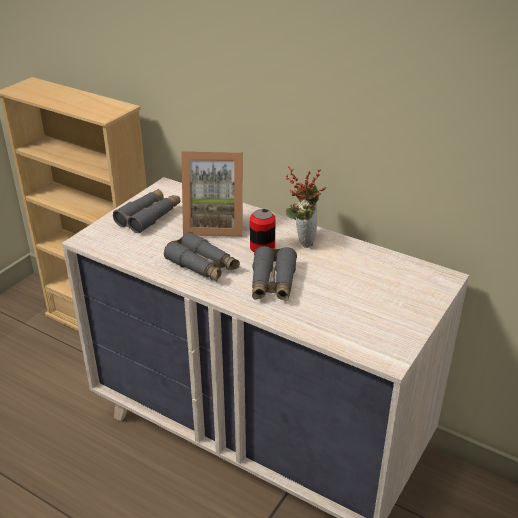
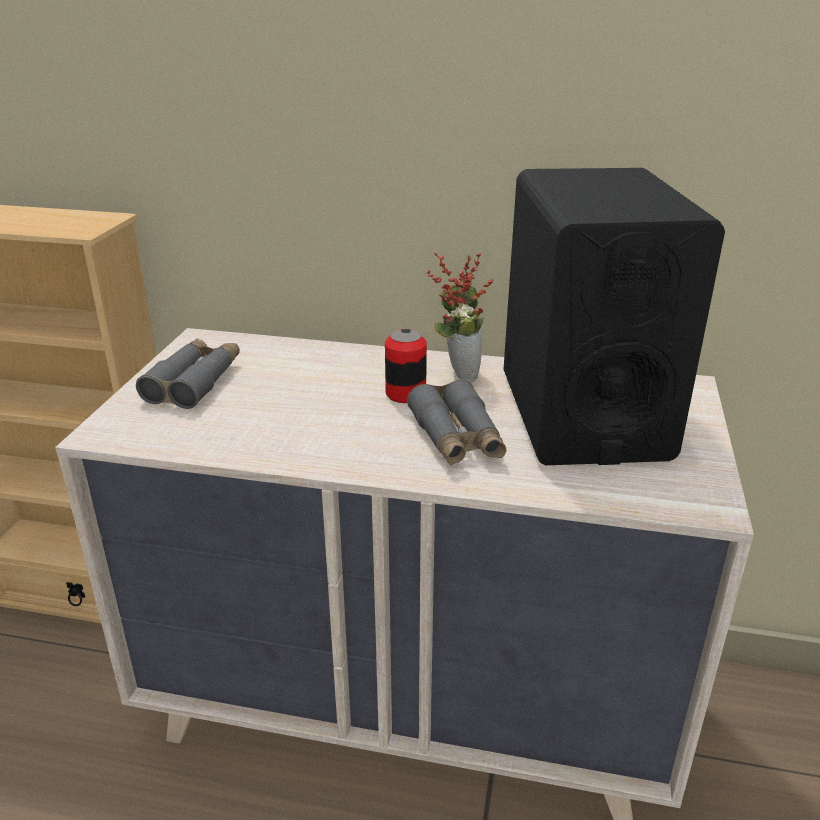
camera: 20 degrees left, 5 degrees down
grey binoculars [164,232,240,282] -> none
picture frame [181,151,243,237] -> none
none -> black speaker [503,168,725,465]

